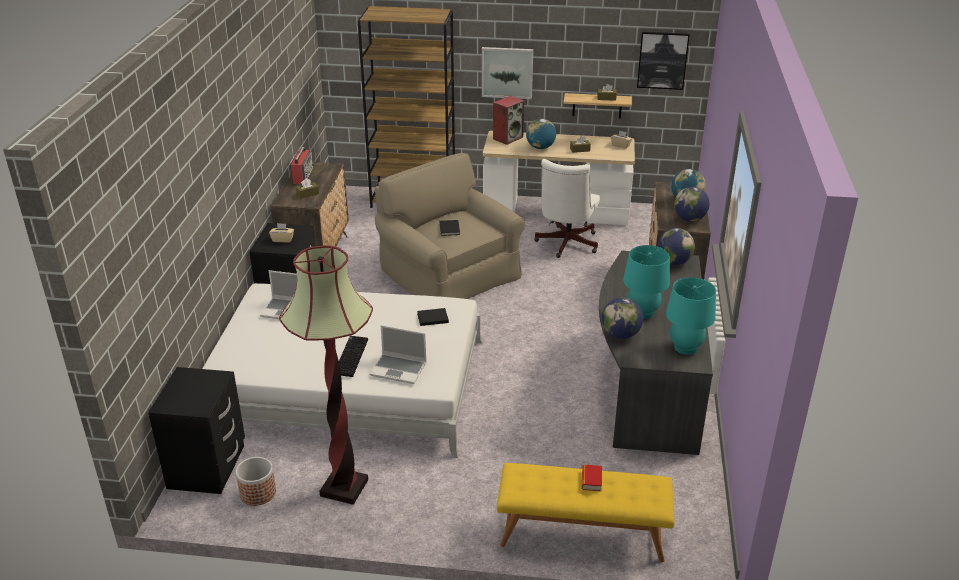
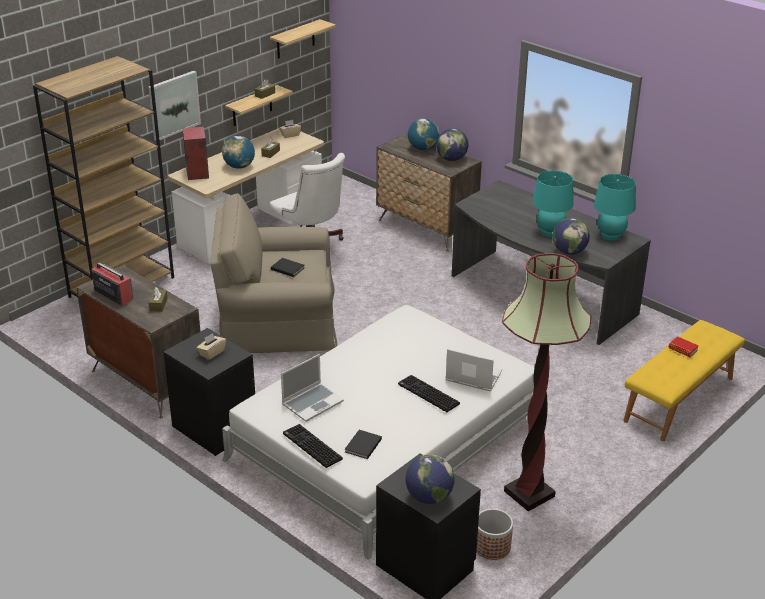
camera: 55 degrees left, 0 degrees up
laptop [369,325,427,384] -> laptop turned 120 degrees counterclockwise [445,349,502,391]
black book [417,308,449,326] -> black book moved to [345,430,382,459]
picture [637,32,689,90] -> shelf [270,19,336,59]
globe [657,228,695,265] -> globe moved to [405,454,454,504]
none -> keyboard [283,424,343,468]

